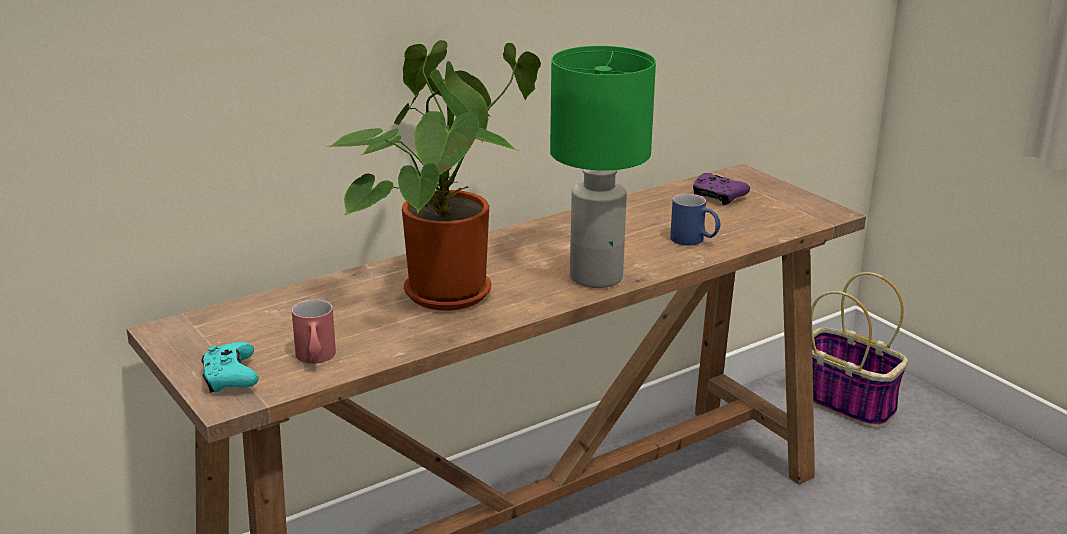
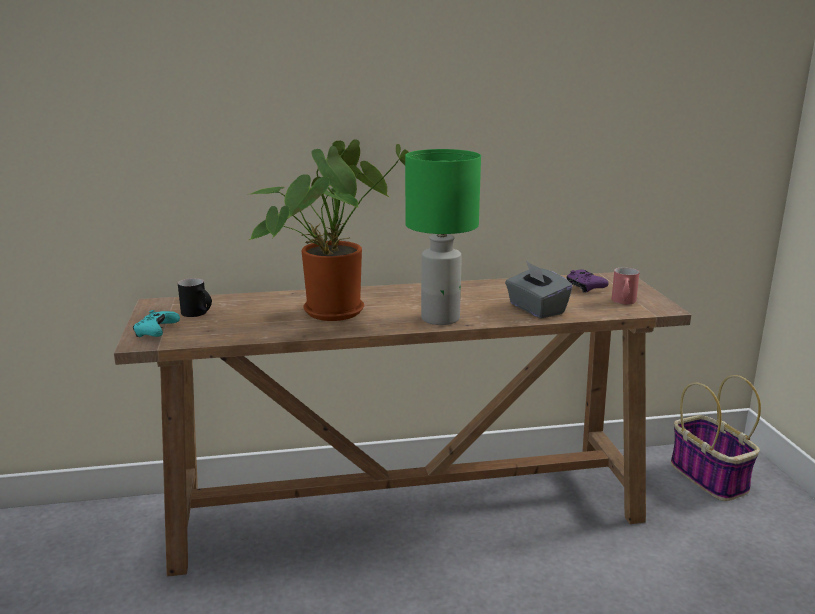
camera: 25 degrees right, 5 degrees down
red mug [292,299,336,364] -> red mug moved to [612,267,640,305]
blue mug [670,194,721,245] -> grey tissue box [505,261,573,319]
none -> black mug [178,278,212,317]

